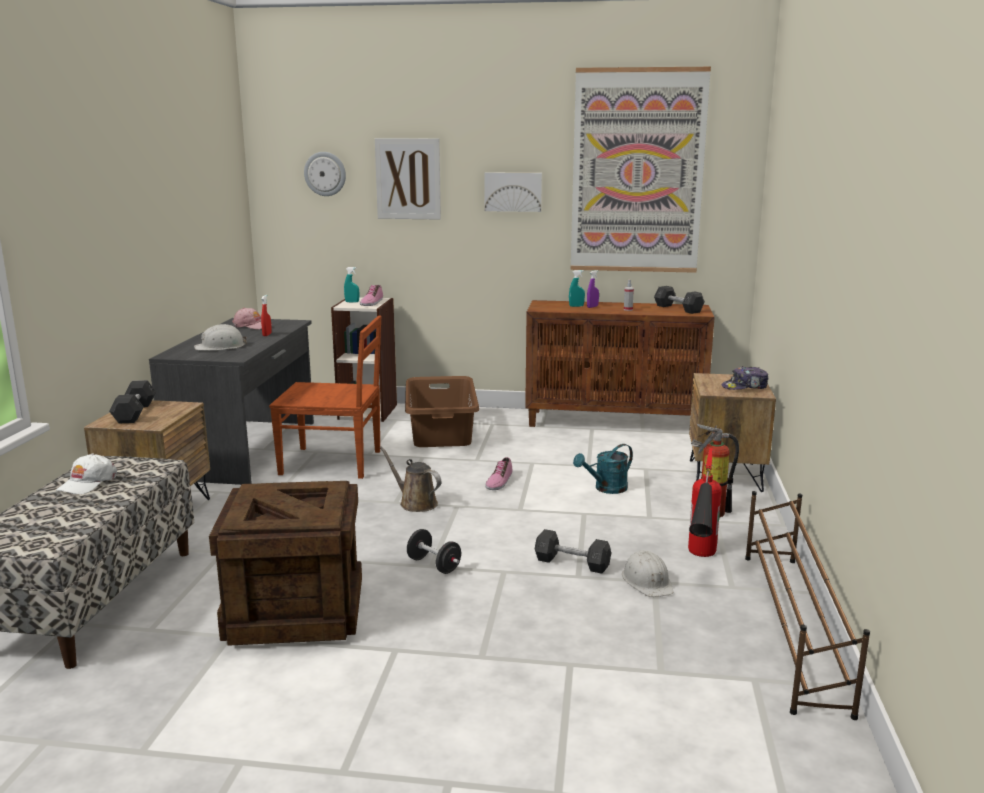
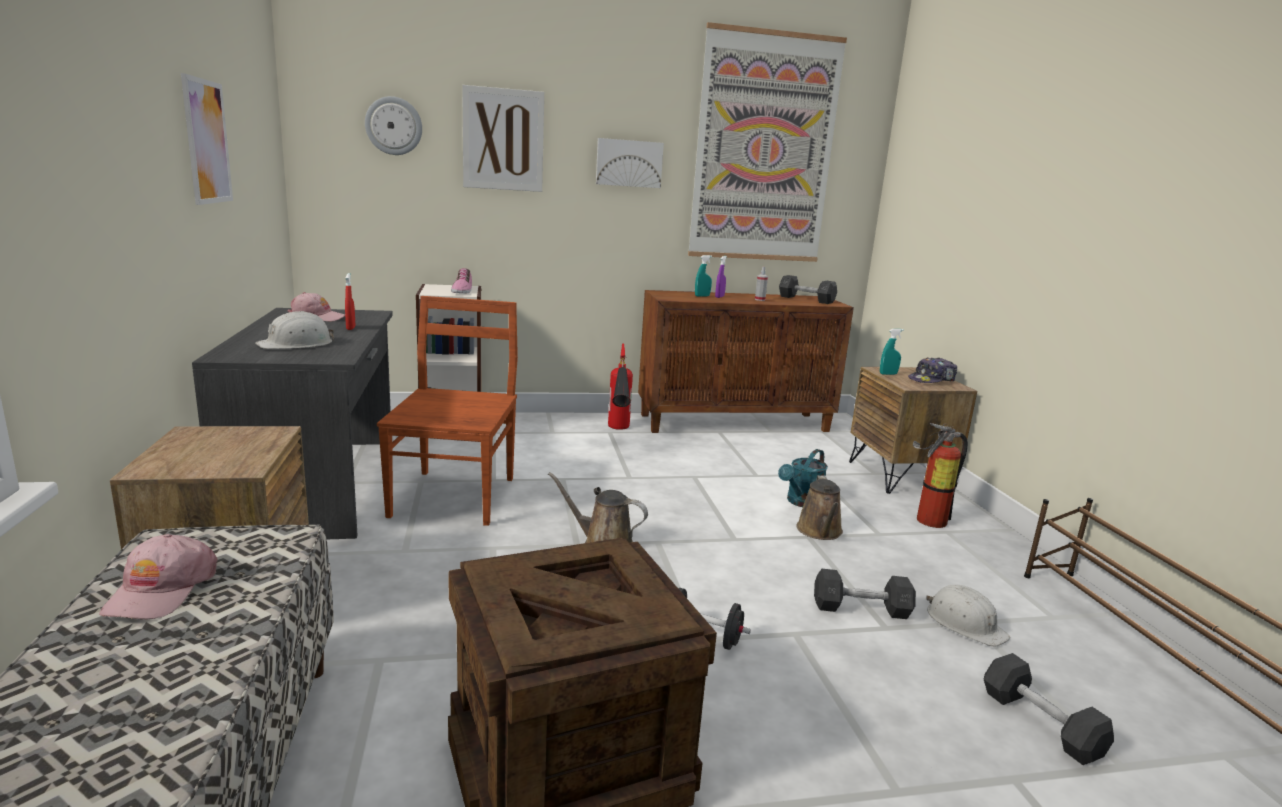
camera: 20 degrees left, 0 degrees up
white cap [56,454,117,494] -> pink cap [99,534,217,620]
grey dumbbell [109,380,156,423] -> grey dumbbell moved to [984,653,1114,765]
brown chair [269,315,382,479] -> brown chair turned 75 degrees counterclockwise [377,296,518,526]
turquoise spray bottle [344,267,359,303] -> turquoise spray bottle moved to [880,329,904,375]
brown laundry basket [405,376,479,447] -> none
shoe [485,457,512,490] -> none
fire extinguisher [688,448,722,557] -> fire extinguisher moved to [608,344,633,430]
none -> picture [181,73,233,205]
none -> brown watering can [796,475,843,540]

